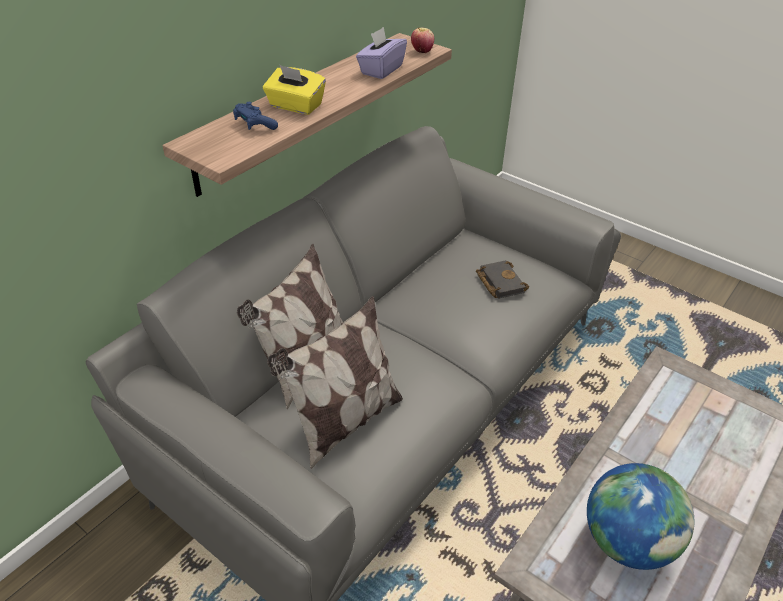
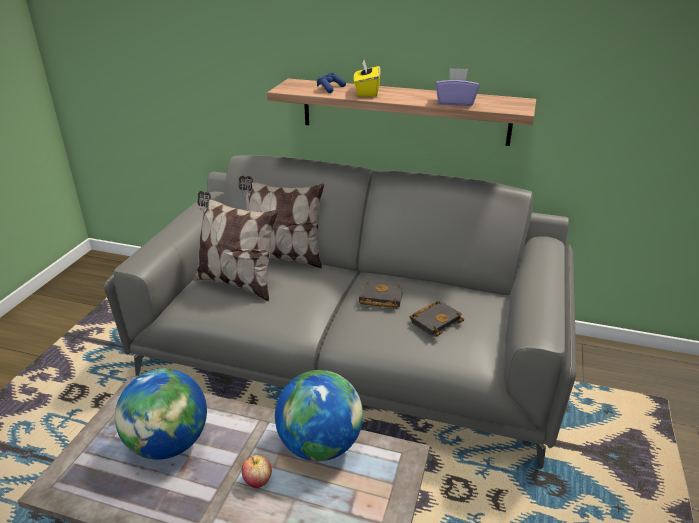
camera: 70 degrees right, 10 degrees down
apple [411,27,434,53] -> apple moved to [242,455,272,488]
none -> globe [275,370,363,461]
none -> black book [359,282,403,309]

